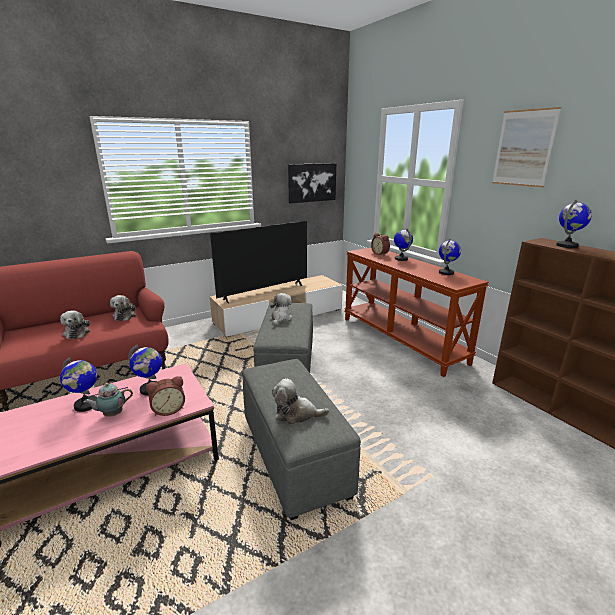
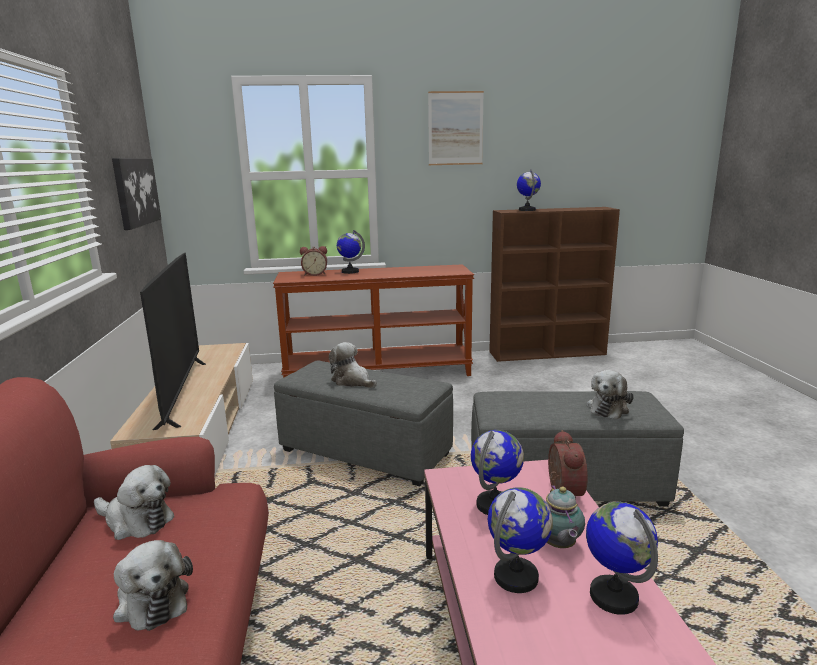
camera: 65 degrees left, 5 degrees down
plush toy [60,311,90,339] -> plush toy turned 45 degrees clockwise [113,540,193,631]
globe [439,239,461,275] -> globe moved to [586,502,658,615]

